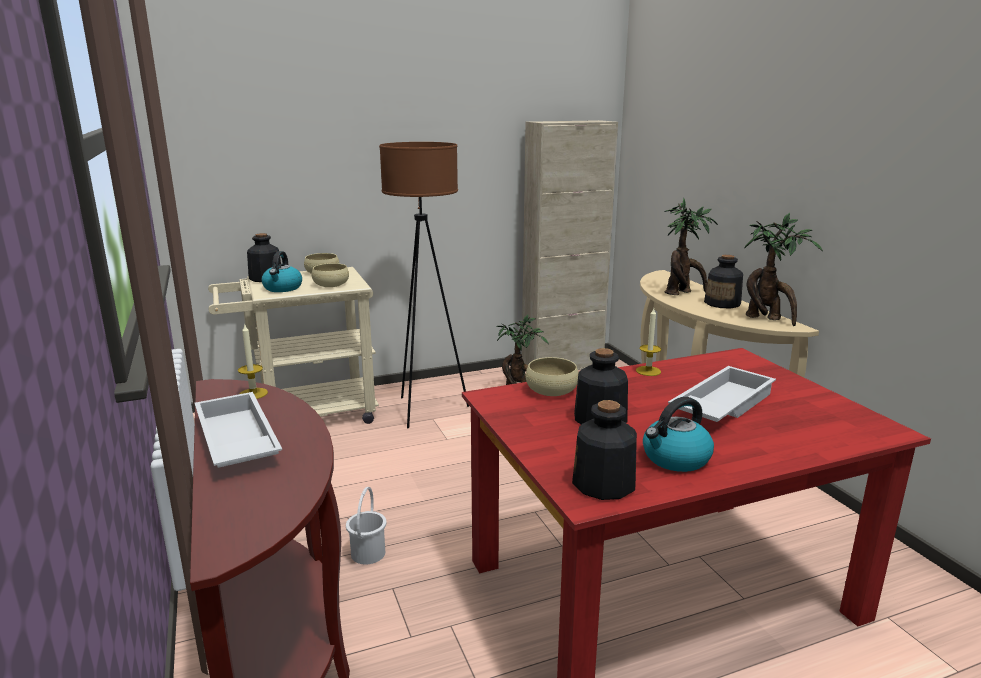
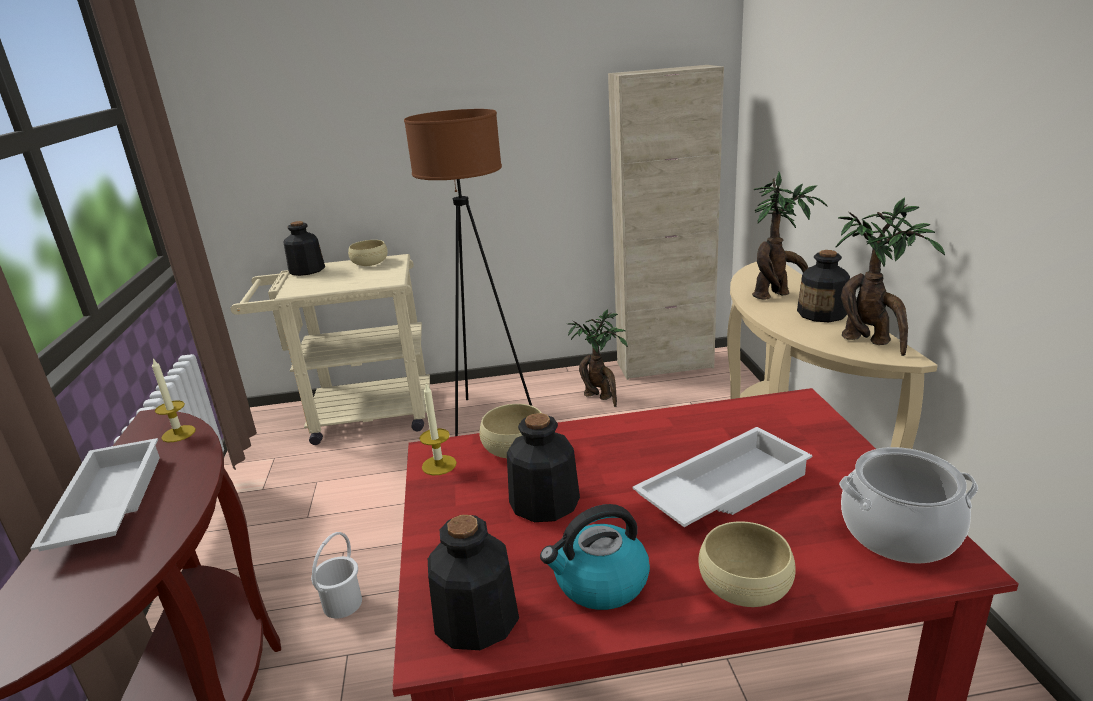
camera: 15 degrees right, 5 degrees up
kettle [262,251,302,292] -> none
beige bowl [312,263,349,287] -> beige bowl moved to [698,521,796,607]
candle [636,308,661,376] -> candle moved to [419,384,457,475]
none -> cooking pot [839,447,978,564]

